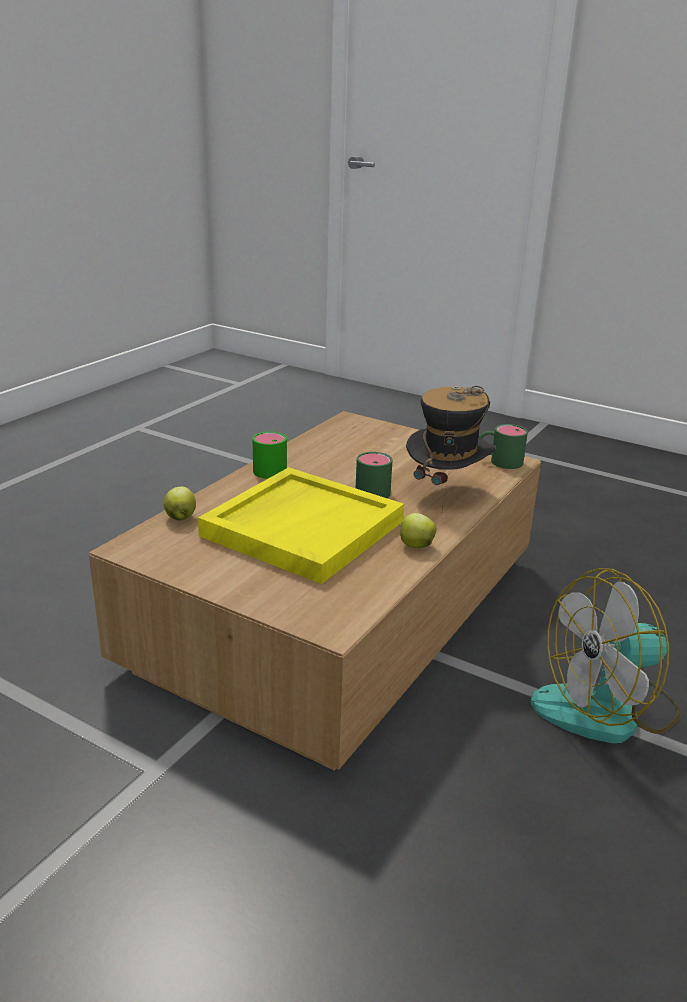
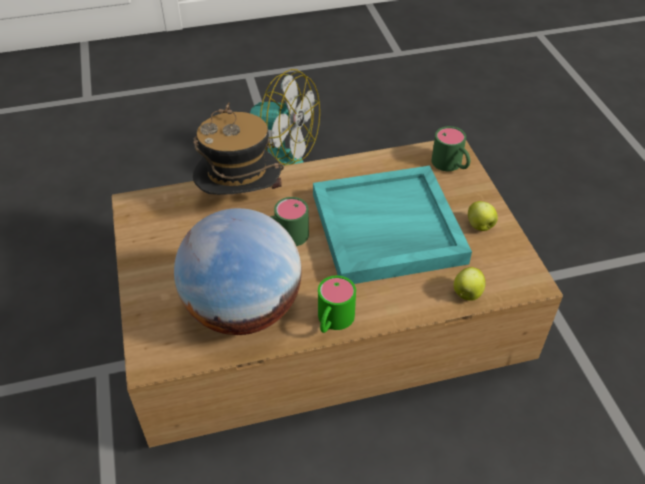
camera: 135 degrees left, 20 degrees up
yellow tray [198,467,404,584] -> turquoise tray [313,166,472,284]
apple [399,513,437,548] -> apple moved to [468,201,498,231]
green mug [479,424,528,469] -> green mug moved to [431,126,470,171]
none -> globe [174,208,302,335]

